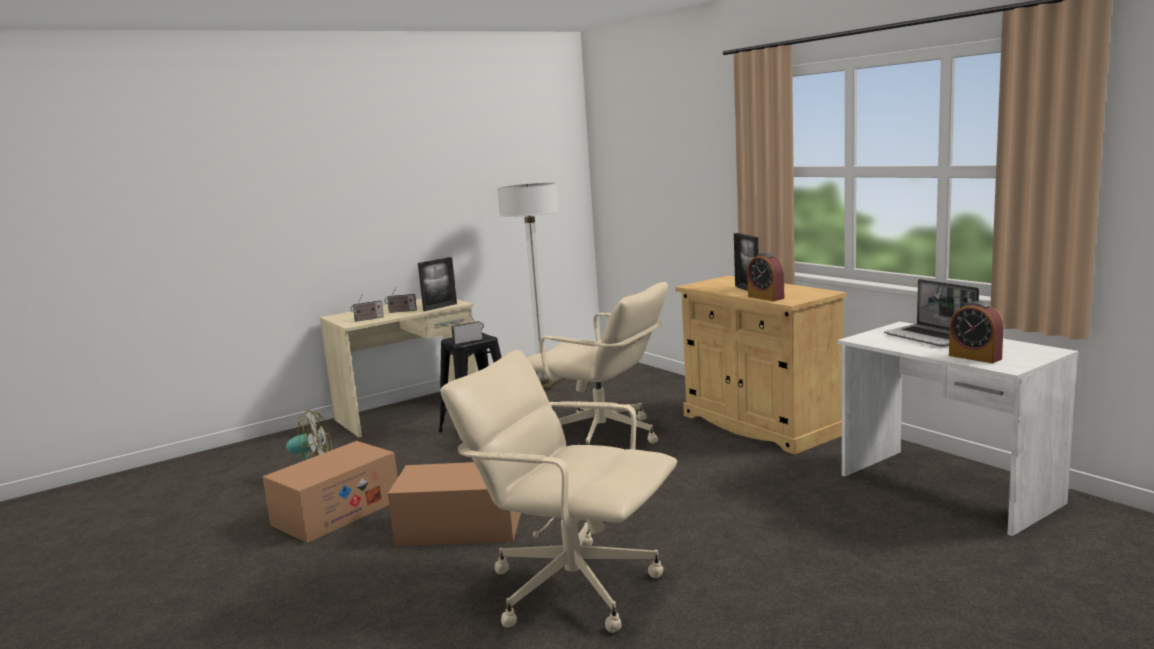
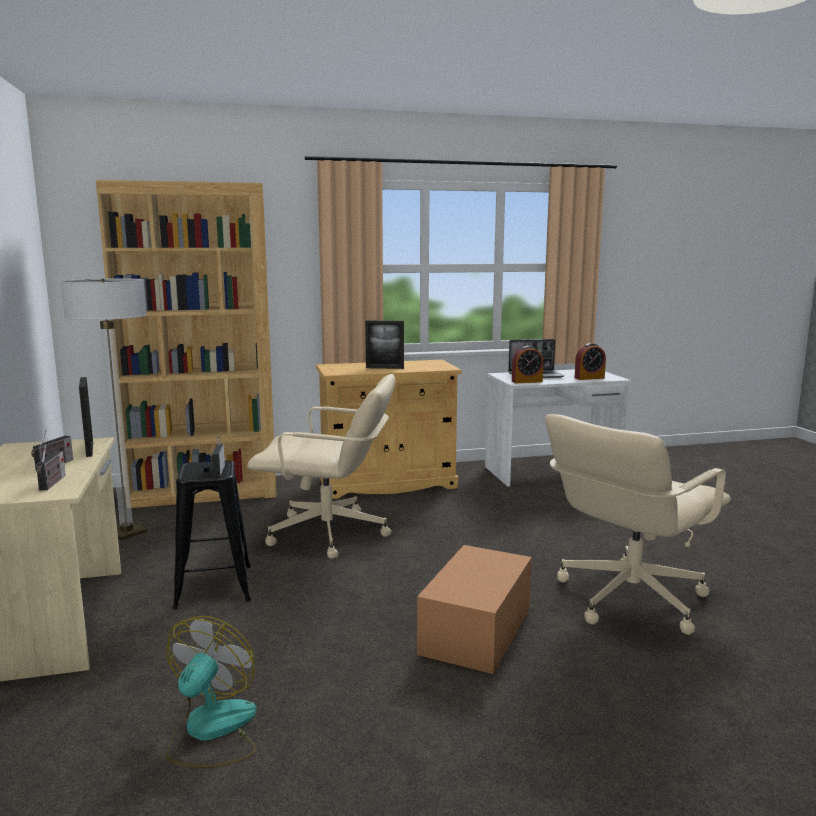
camera: 70 degrees left, 0 degrees up
cardboard box [262,441,398,543] -> none
beige office chair [527,282,668,445] -> beige office chair turned 45 degrees clockwise [247,374,395,559]
alarm clock [747,253,784,301] -> alarm clock moved to [512,346,544,383]
none -> brown bookcase [96,180,277,508]

